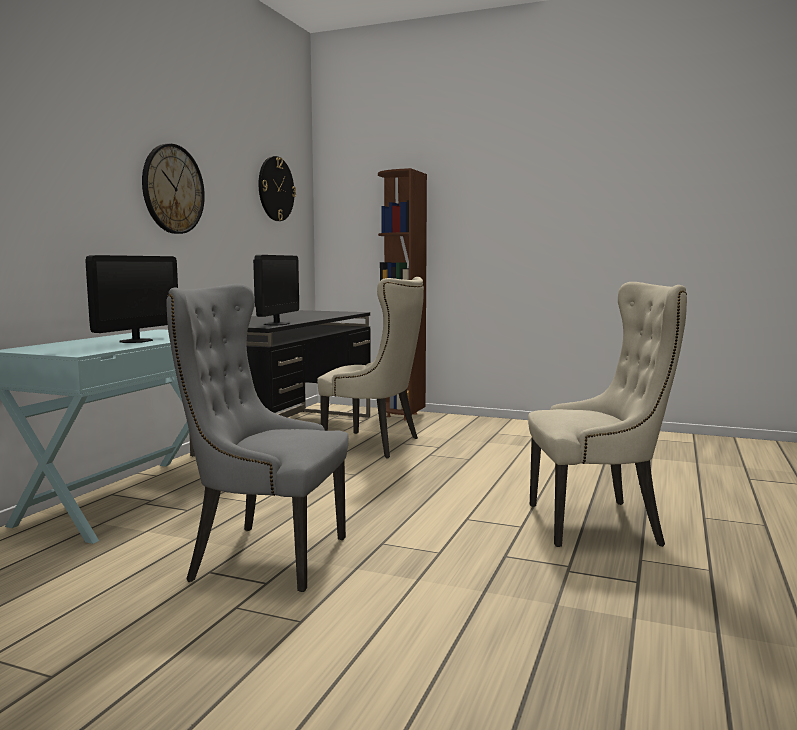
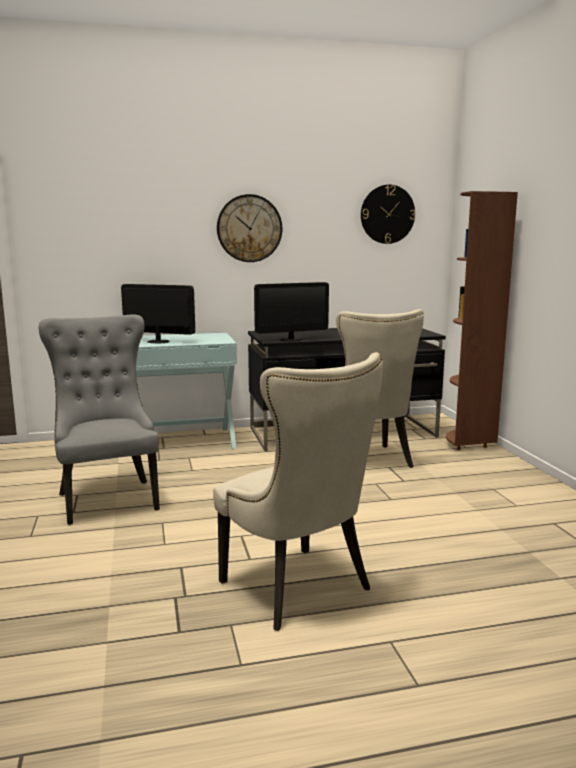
camera: 55 degrees right, 5 degrees up
monitor [85,255,178,343] -> monitor turned 150 degrees counterclockwise [121,284,195,344]

